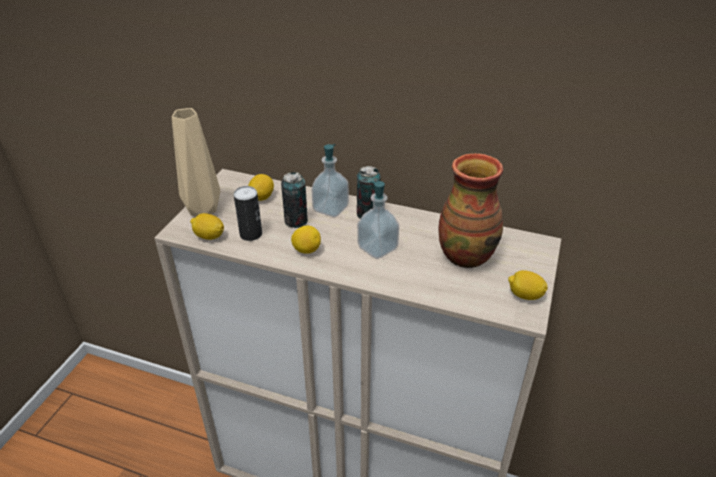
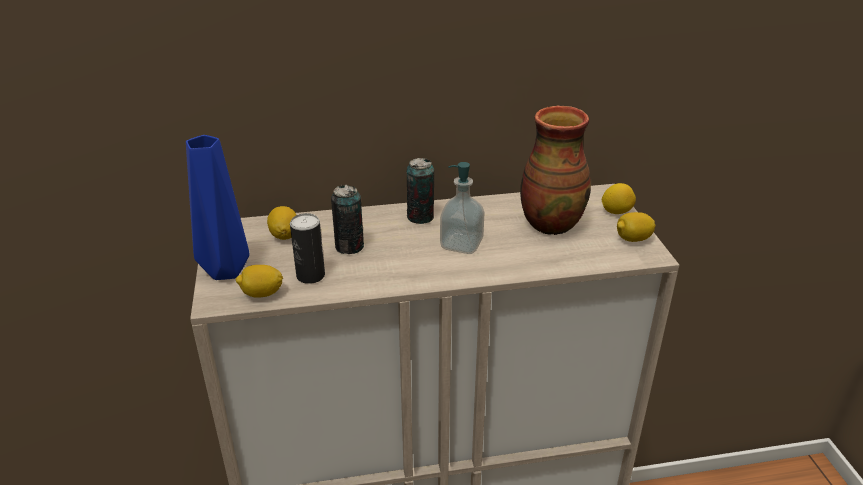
camera: 30 degrees left, 5 degrees down
beige vase [172,108,220,217] -> blue vase [186,135,250,280]
lemon [291,225,321,254] -> lemon moved to [602,183,636,214]
soap dispenser [311,144,349,217] -> none

